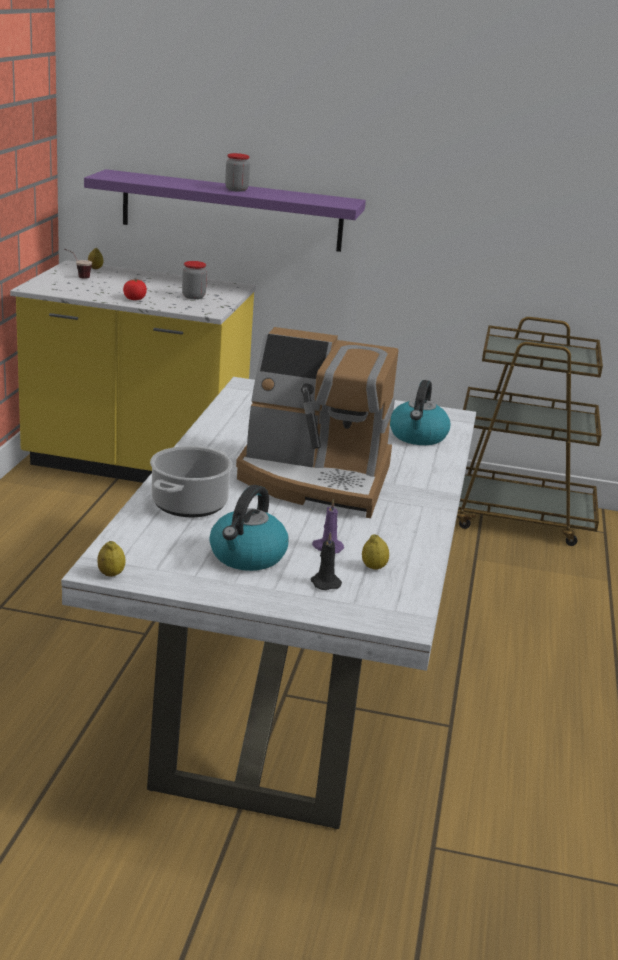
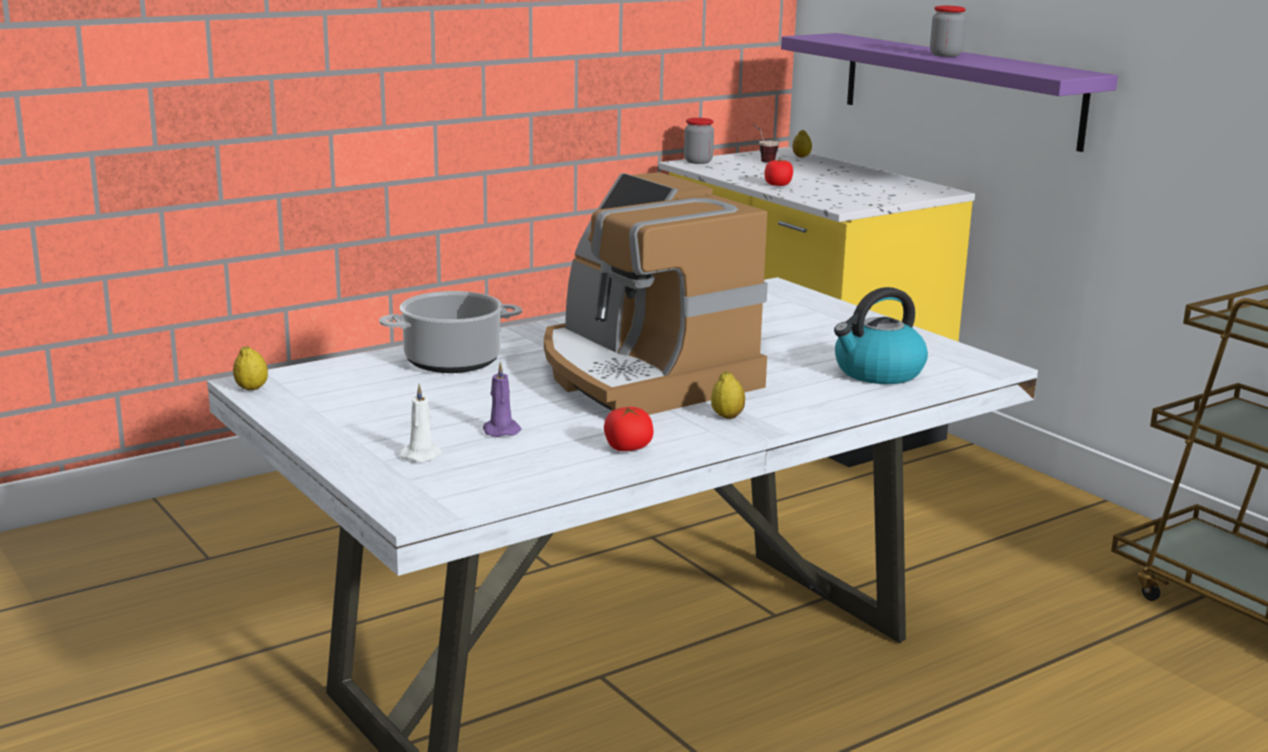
camera: 45 degrees right, 5 degrees down
jar [182,261,207,299] -> jar moved to [684,118,714,164]
kettle [209,485,289,571] -> none
black candle [311,532,342,590] -> white candle [400,383,442,462]
lemon [362,534,389,570] -> lemon moved to [711,372,745,419]
none -> tomato [604,407,653,451]

